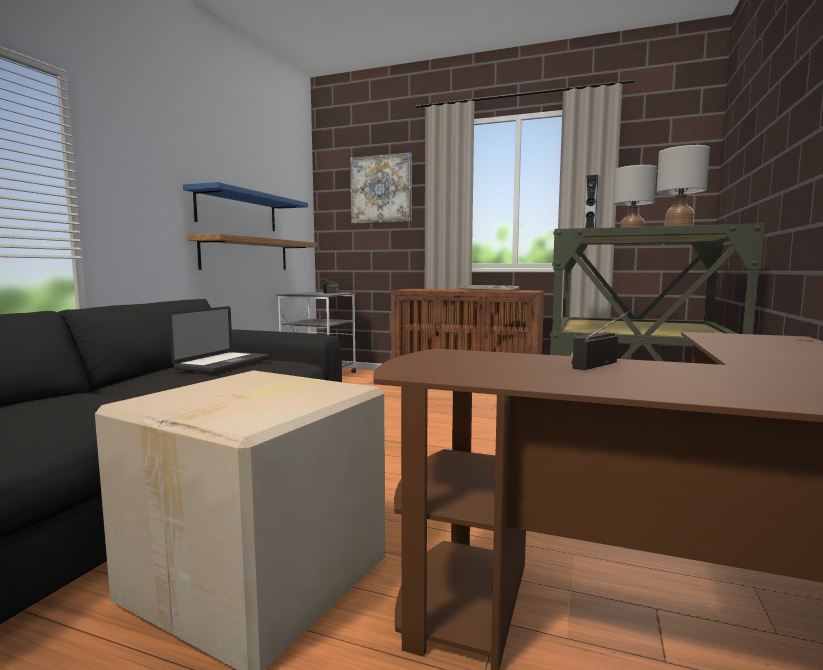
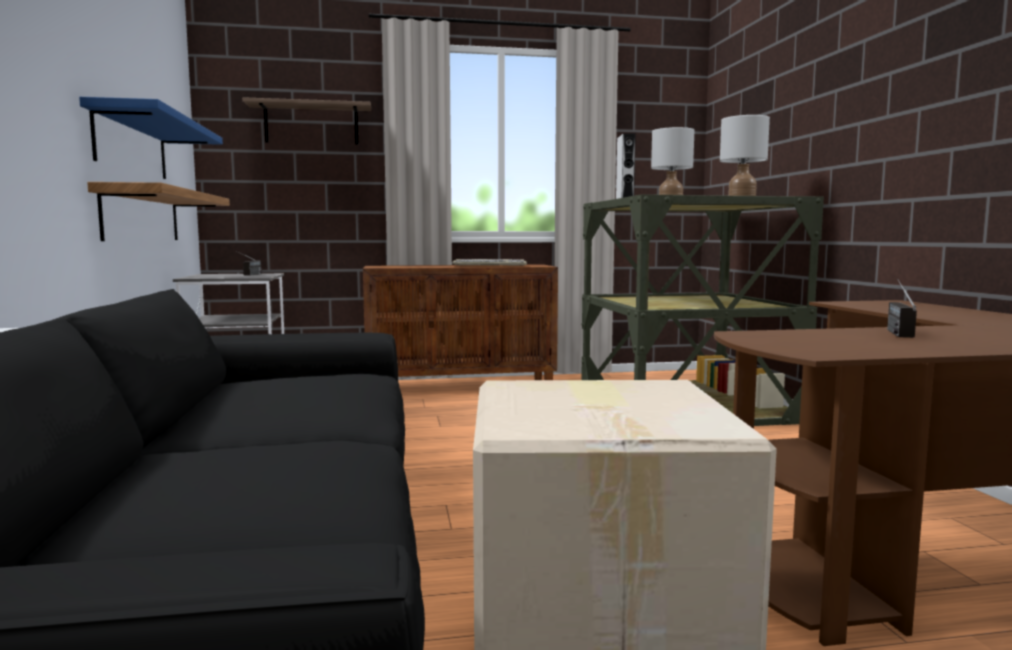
camera: 30 degrees left, 0 degrees up
laptop [169,306,269,373] -> none
picture [350,152,412,224] -> shelf [242,97,371,145]

